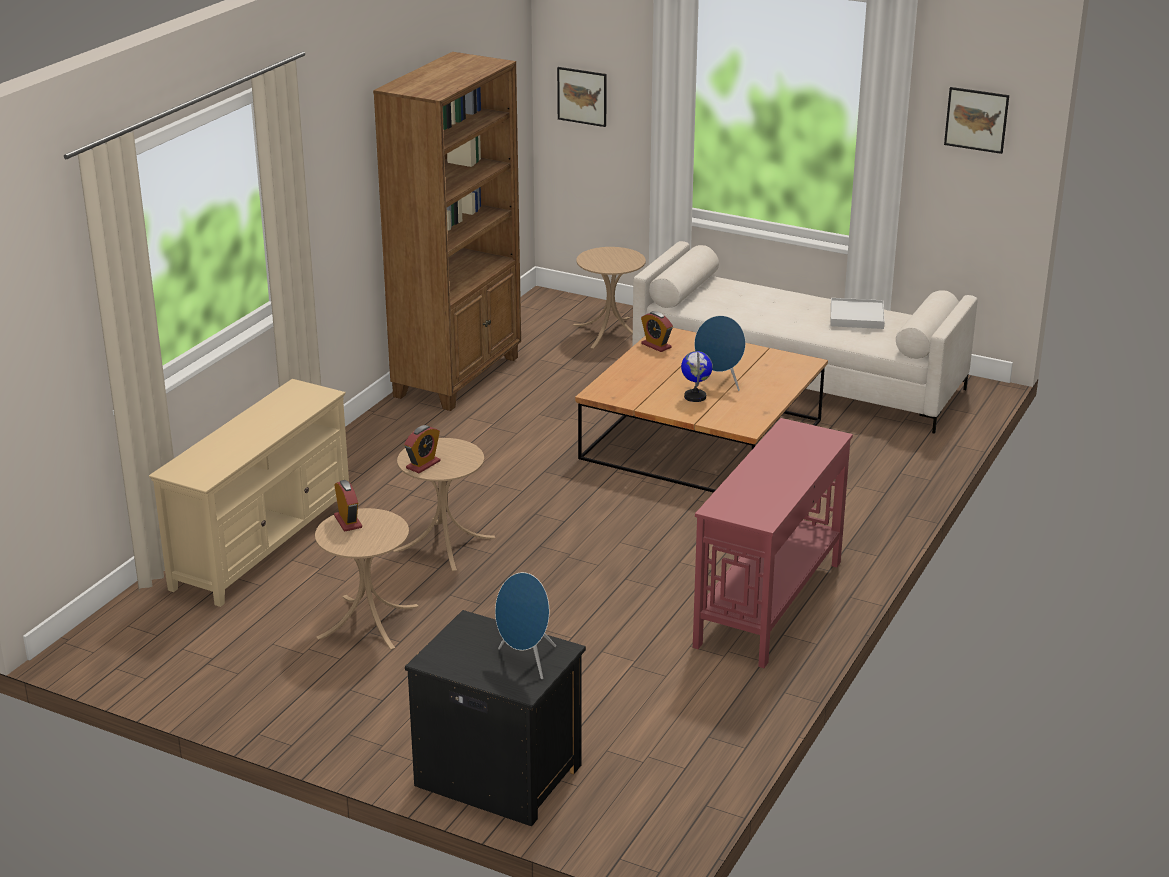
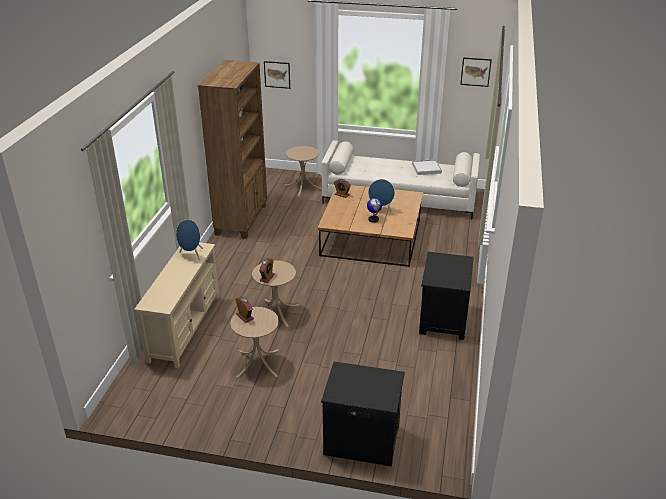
camera: 15 degrees left, 5 degrees up
blue speaker [495,572,556,679] -> blue speaker moved to [176,219,203,262]
red console table [693,418,853,668] -> black nightstand [419,252,474,340]

